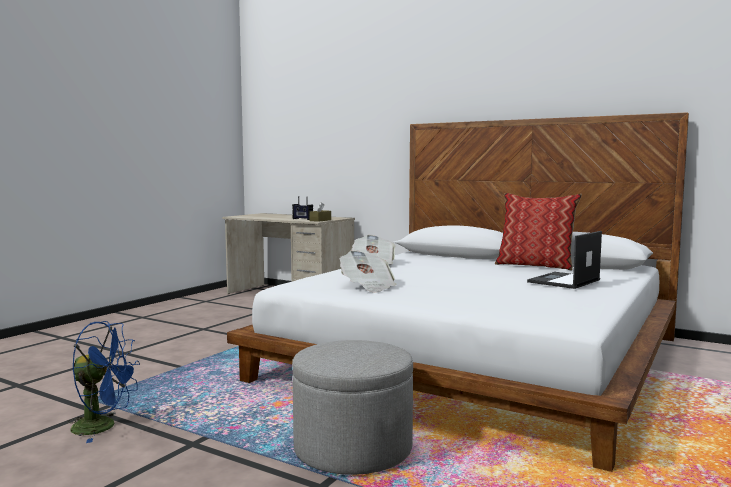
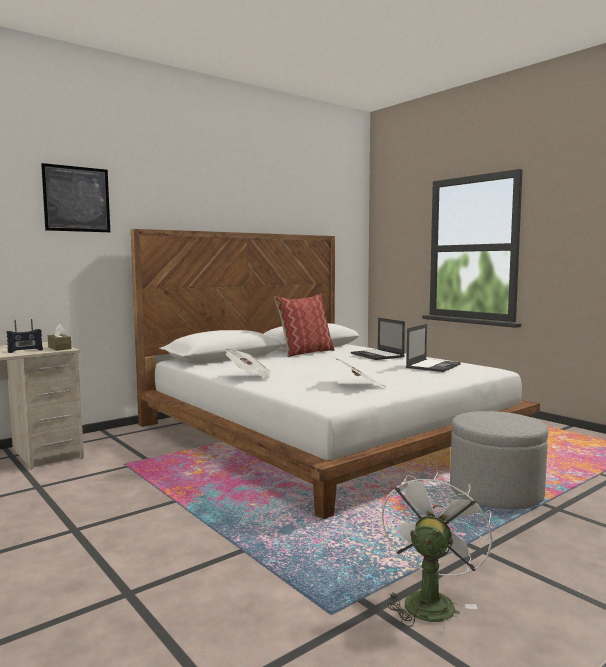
camera: 70 degrees left, 0 degrees up
blue fan [68,321,140,443] -> white fan [382,471,492,627]
none -> picture [41,163,110,232]
none -> laptop [406,324,461,372]

